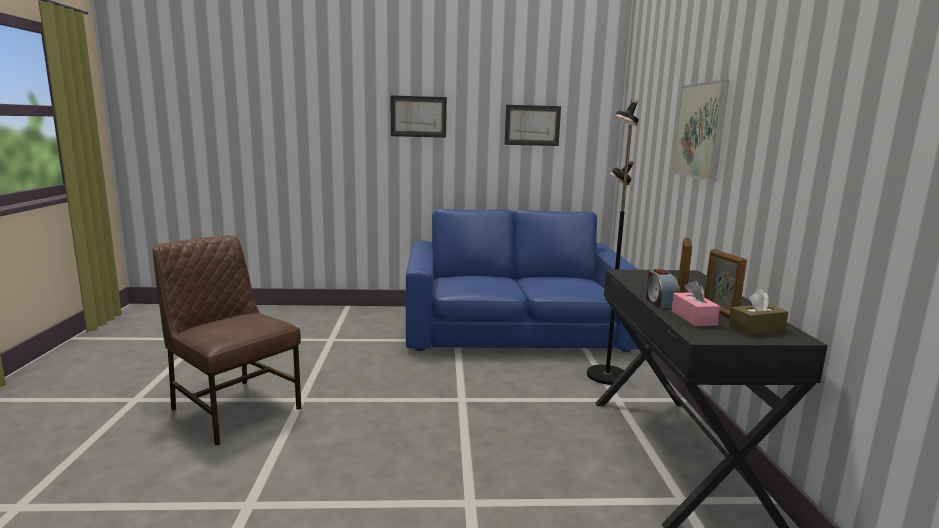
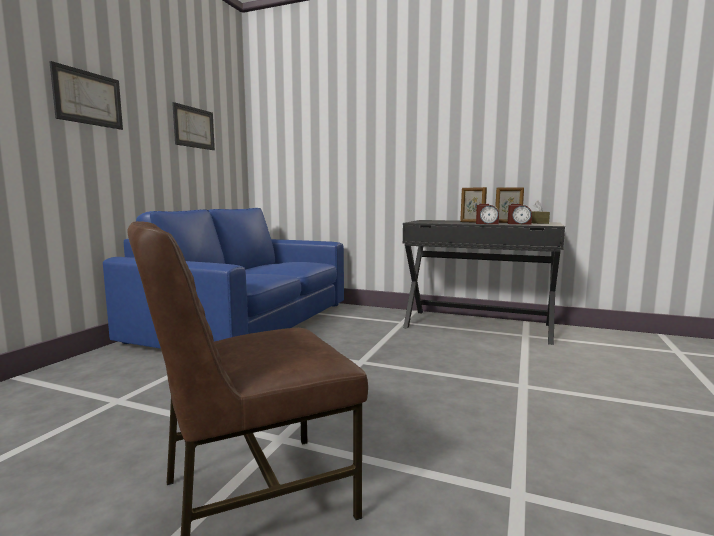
camera: 65 degrees left, 5 degrees down
black floor lamp [587,99,639,385] -> none
pink tissue box [671,280,720,326] -> alarm clock [508,204,532,225]
picture [672,80,729,182] -> none

